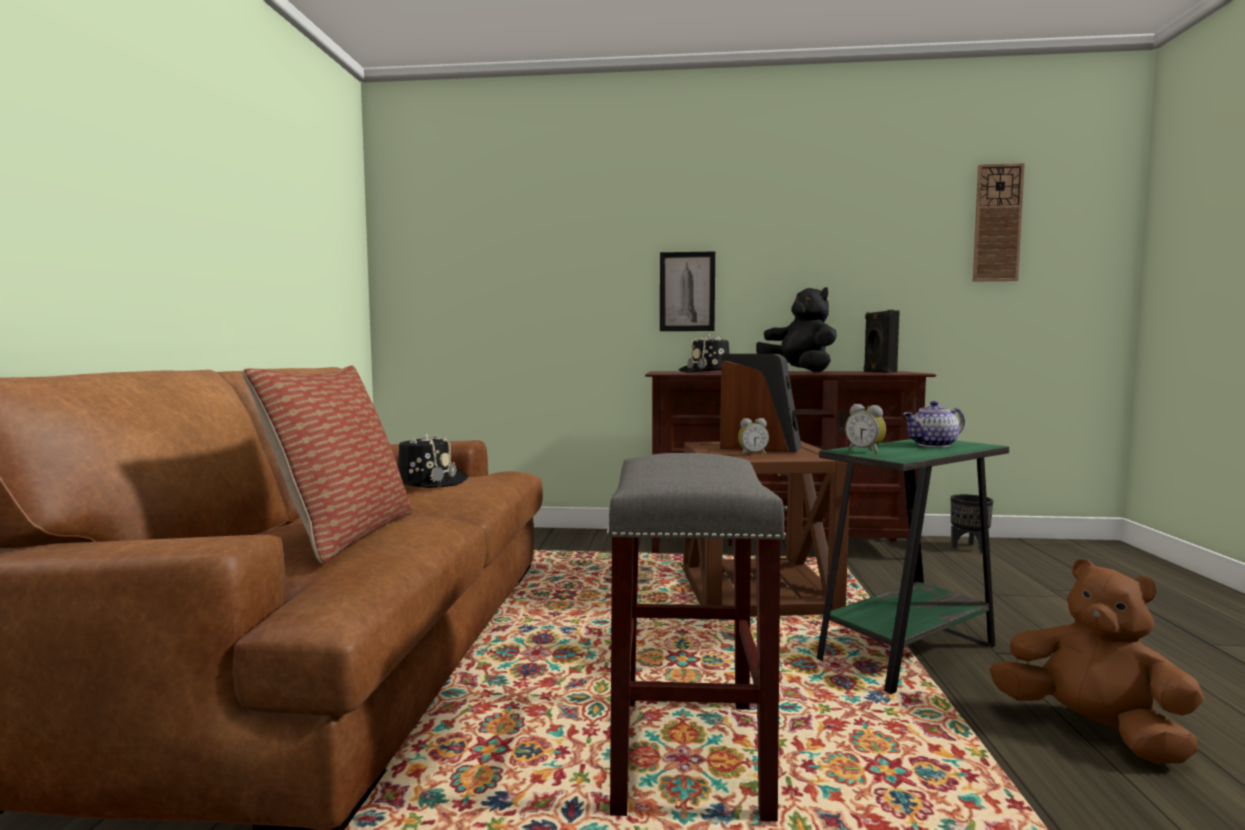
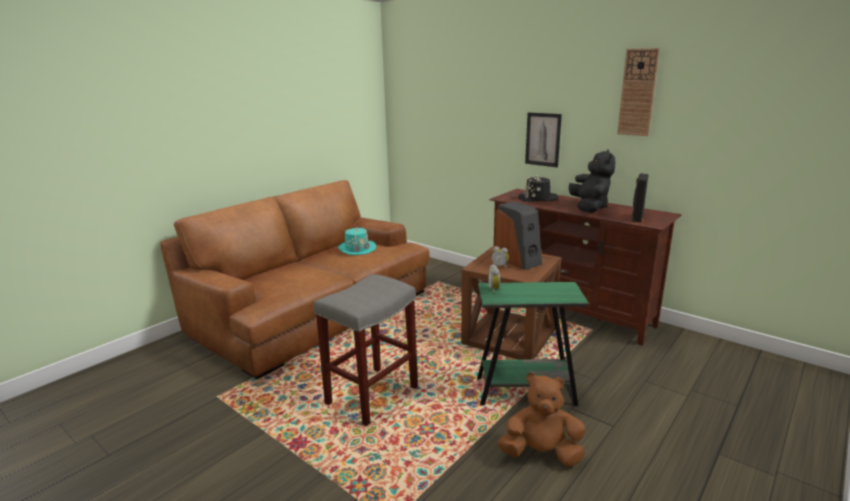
camera: 35 degrees right, 15 degrees up
pillow [242,366,413,564] -> none
black hat [398,433,468,488] -> turquoise hat [338,228,376,255]
teapot [903,401,965,447] -> none
black planter [951,494,993,553] -> none
wall clock [973,163,1025,282] -> wall clock moved to [617,48,660,136]
brown plush toy [989,559,1204,764] -> brown plush toy turned 75 degrees counterclockwise [498,372,586,467]

